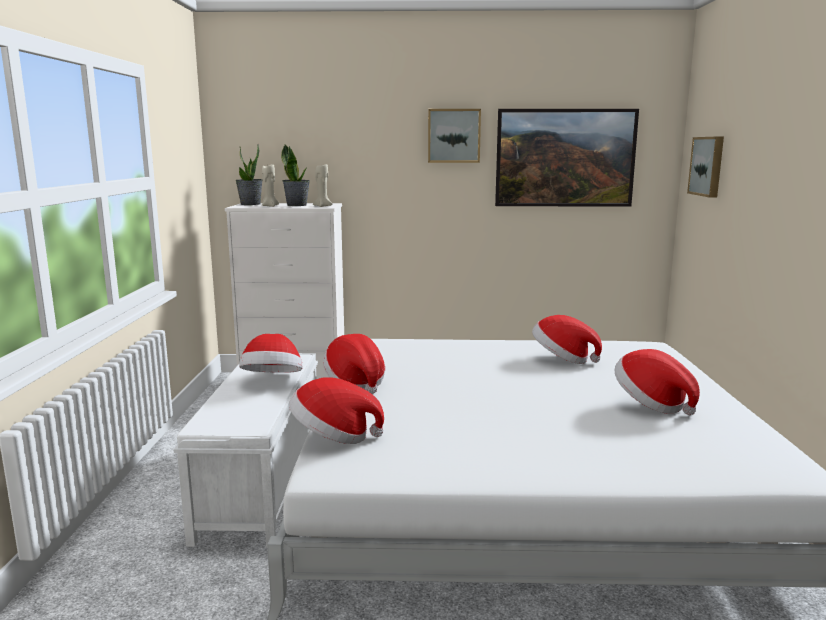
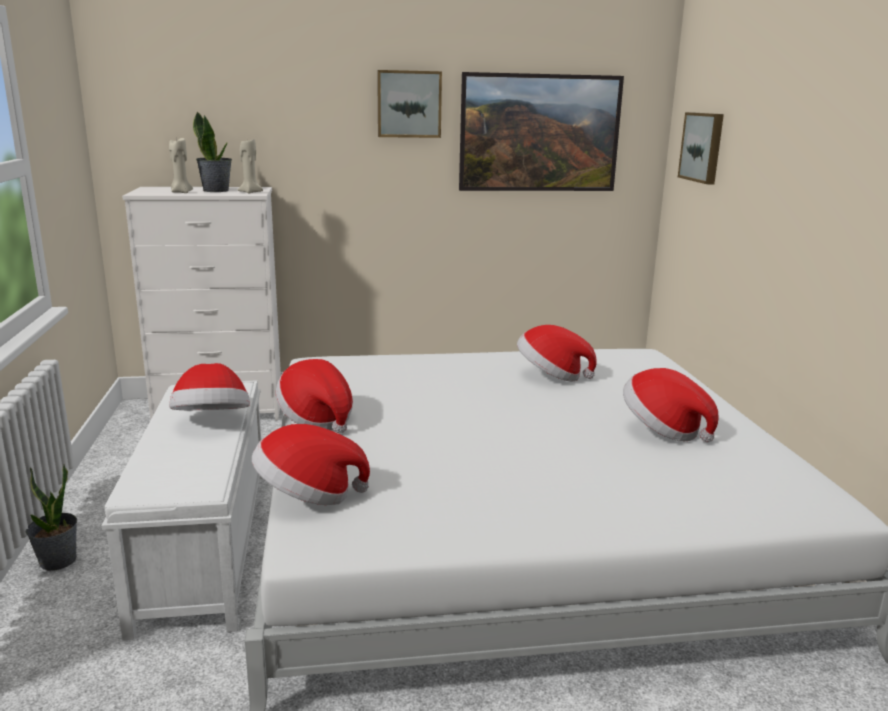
camera: 10 degrees left, 5 degrees up
potted plant [235,144,262,205] -> potted plant moved to [26,464,77,571]

